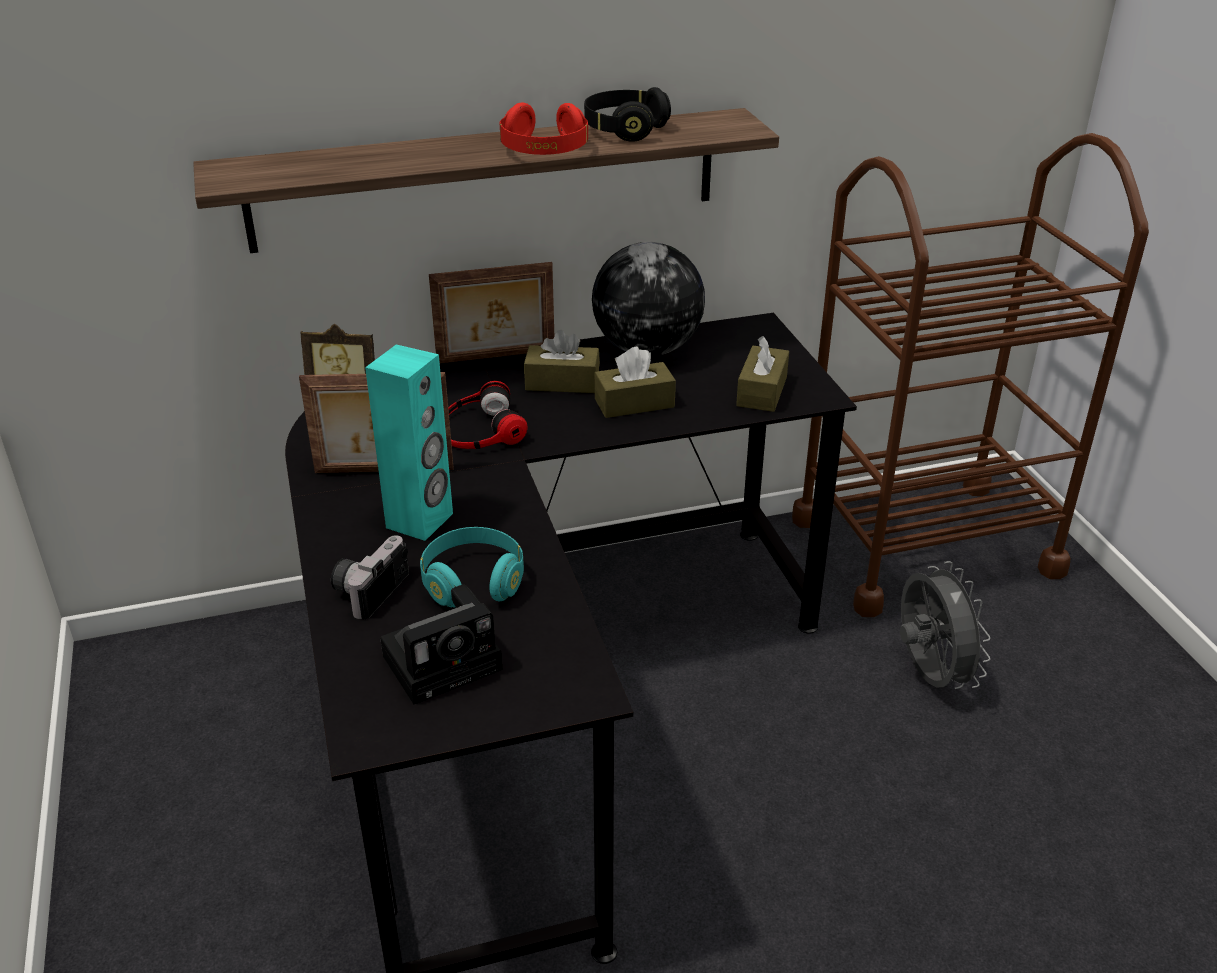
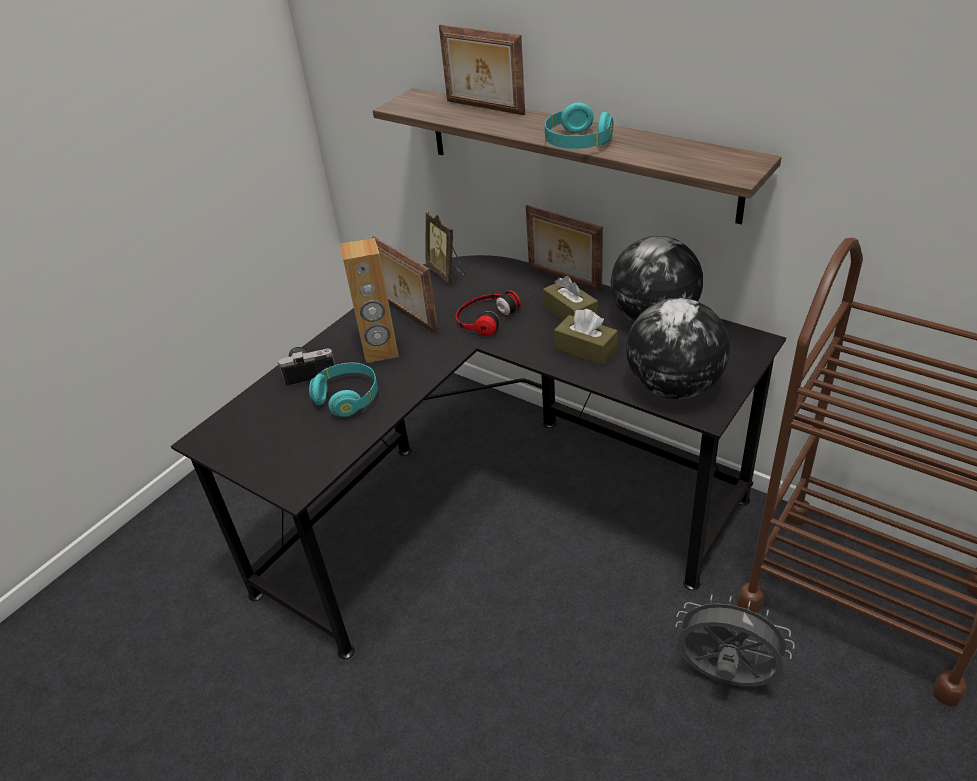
camera: 55 degrees right, 5 degrees up
turquoise speaker [365,345,453,541] -> brown speaker [341,238,399,363]
camera [380,584,502,704] -> none
red headphones [500,102,588,155] -> turquoise headphones [545,103,613,149]
black headphones [584,87,671,142] -> none
brown tissue box [736,336,789,412] -> globe [626,298,730,399]
grey fan [900,561,991,689] -> grey fan turned 105 degrees counterclockwise [675,595,795,687]
none -> picture frame [439,25,525,115]

